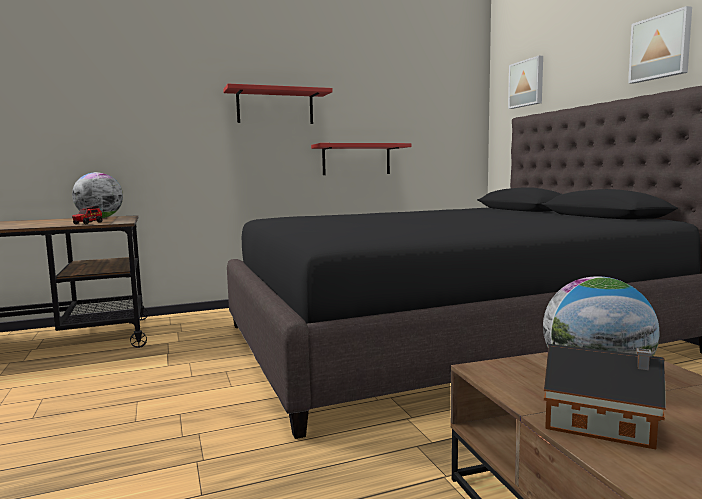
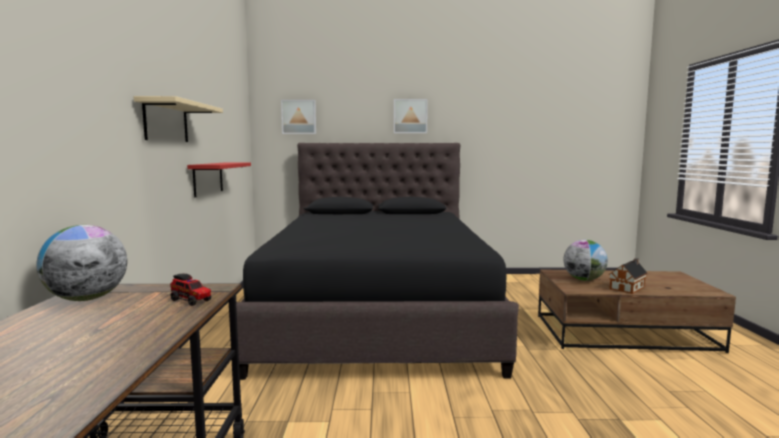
camera: 70 degrees left, 0 degrees up
red shelf [223,84,333,124] -> beige shelf [134,96,223,142]

